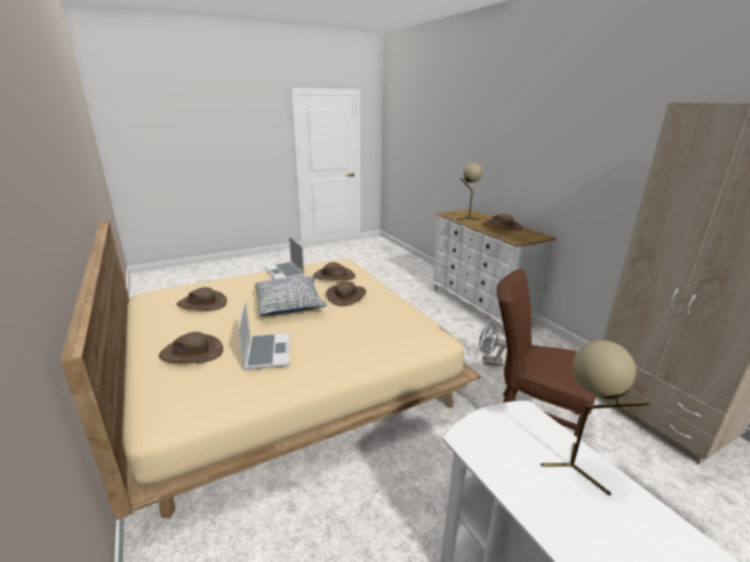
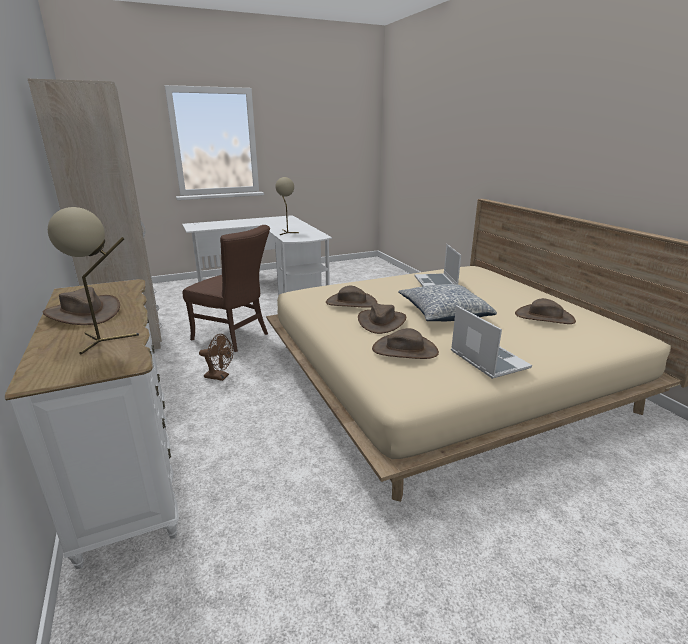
camera: 175 degrees left, 0 degrees up
brown hat [159,332,223,363] -> brown hat moved to [326,285,378,308]
grey fan [479,324,507,366] -> brown fan [199,334,233,381]

